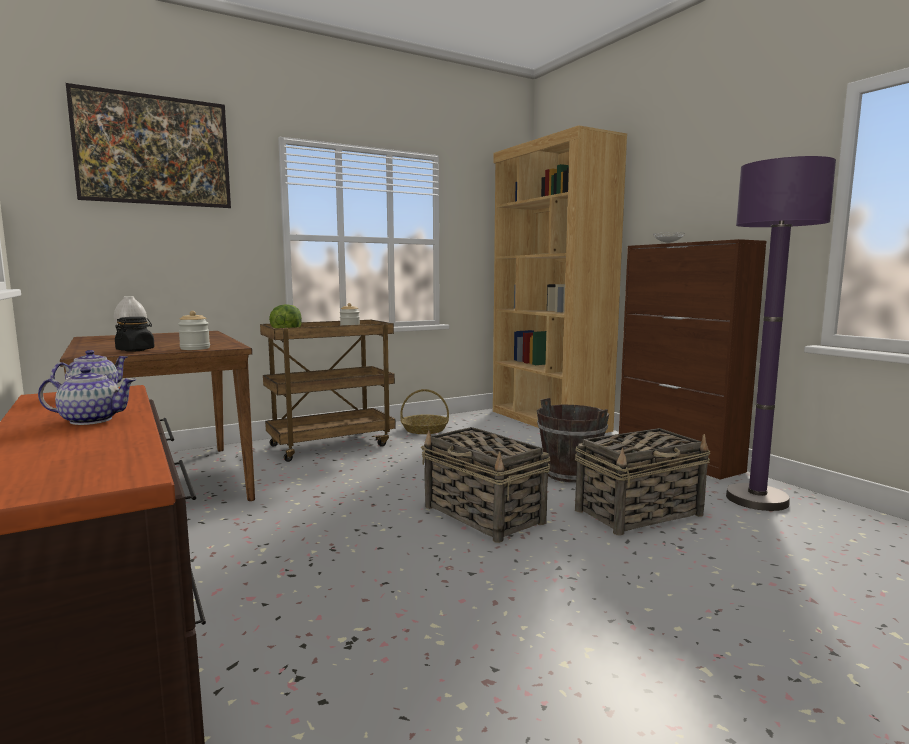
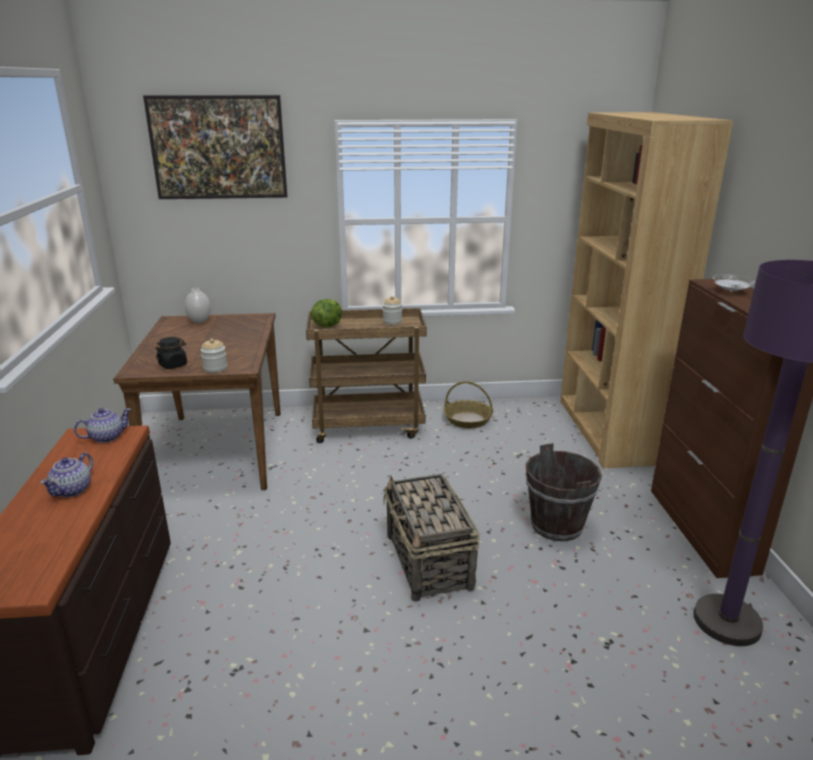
camera: 25 degrees right, 15 degrees up
teapot [38,367,136,425] -> teapot turned 90 degrees clockwise [40,453,93,497]
basket [575,428,710,535] -> none

